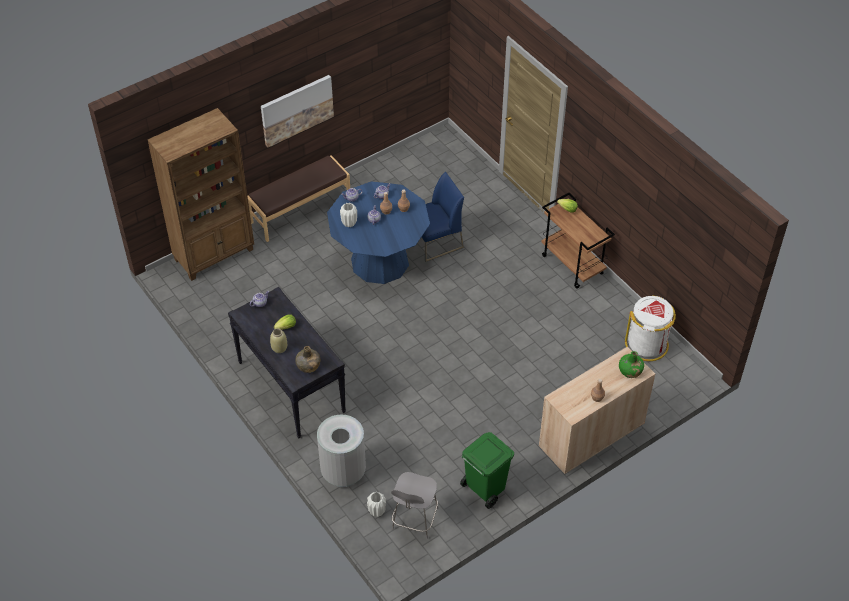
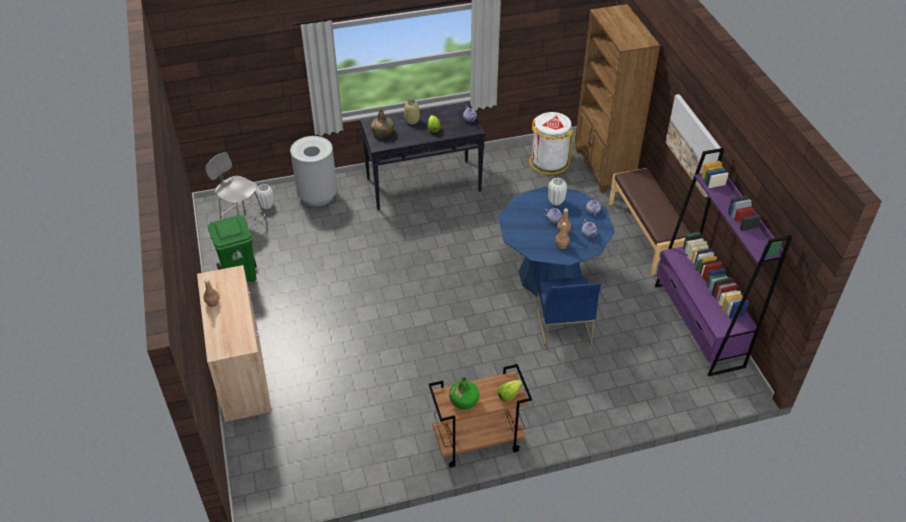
camera: 110 degrees right, 5 degrees down
green bottle [619,351,644,378] -> green bottle moved to [449,377,479,409]
white trash can [625,295,676,361] -> white trash can moved to [529,112,573,175]
none -> purple bookcase [655,148,792,377]

